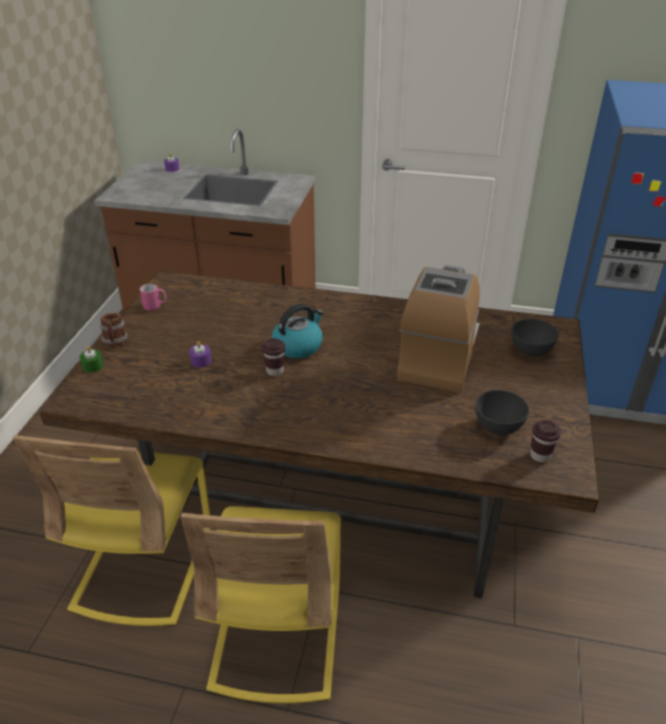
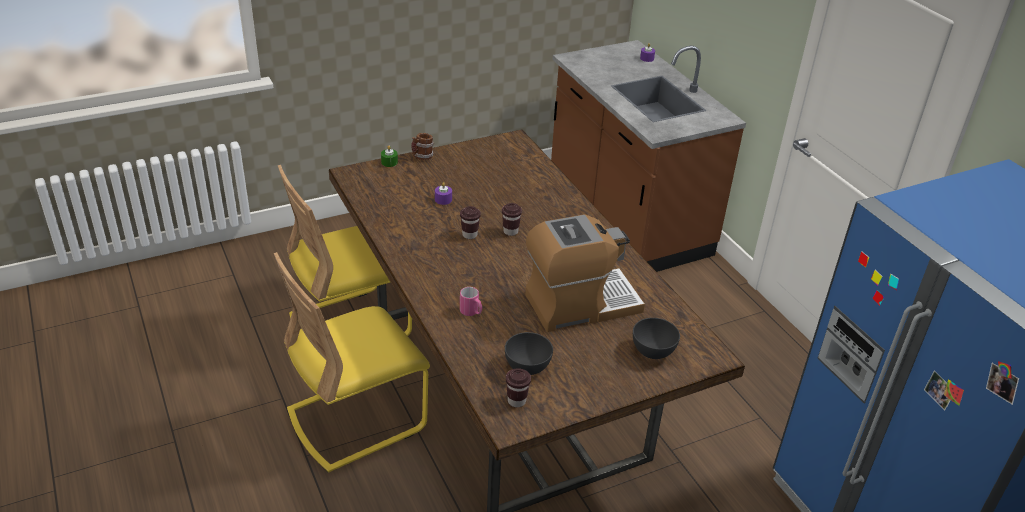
camera: 50 degrees right, 0 degrees up
pink mug [140,284,166,311] -> pink mug moved to [460,287,482,316]
kettle [272,304,324,358] -> brown cup [502,203,522,236]

